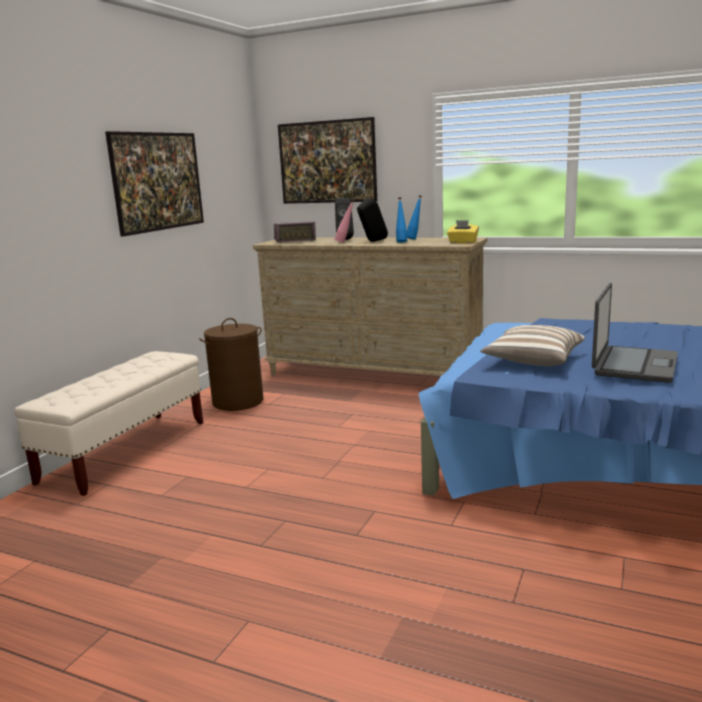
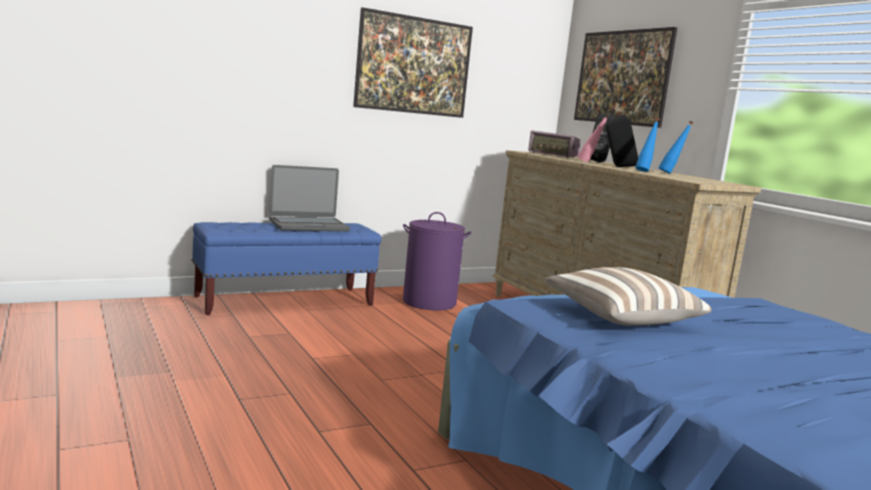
camera: 35 degrees right, 5 degrees down
beige bench [14,351,203,496] -> blue bench [191,222,381,315]
brown laundry basket [199,318,263,411] -> purple laundry basket [403,212,472,310]
yellow tissue box [447,220,479,244] -> none
laptop [592,283,678,383] -> laptop moved to [269,165,350,231]

